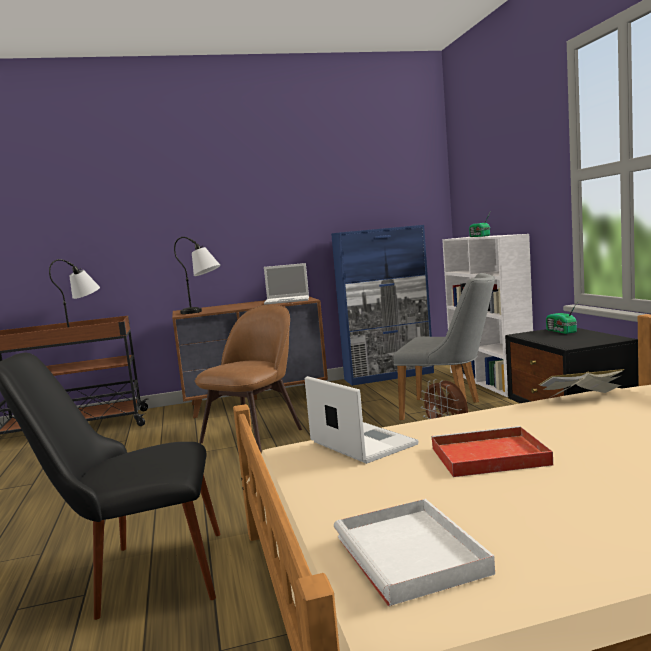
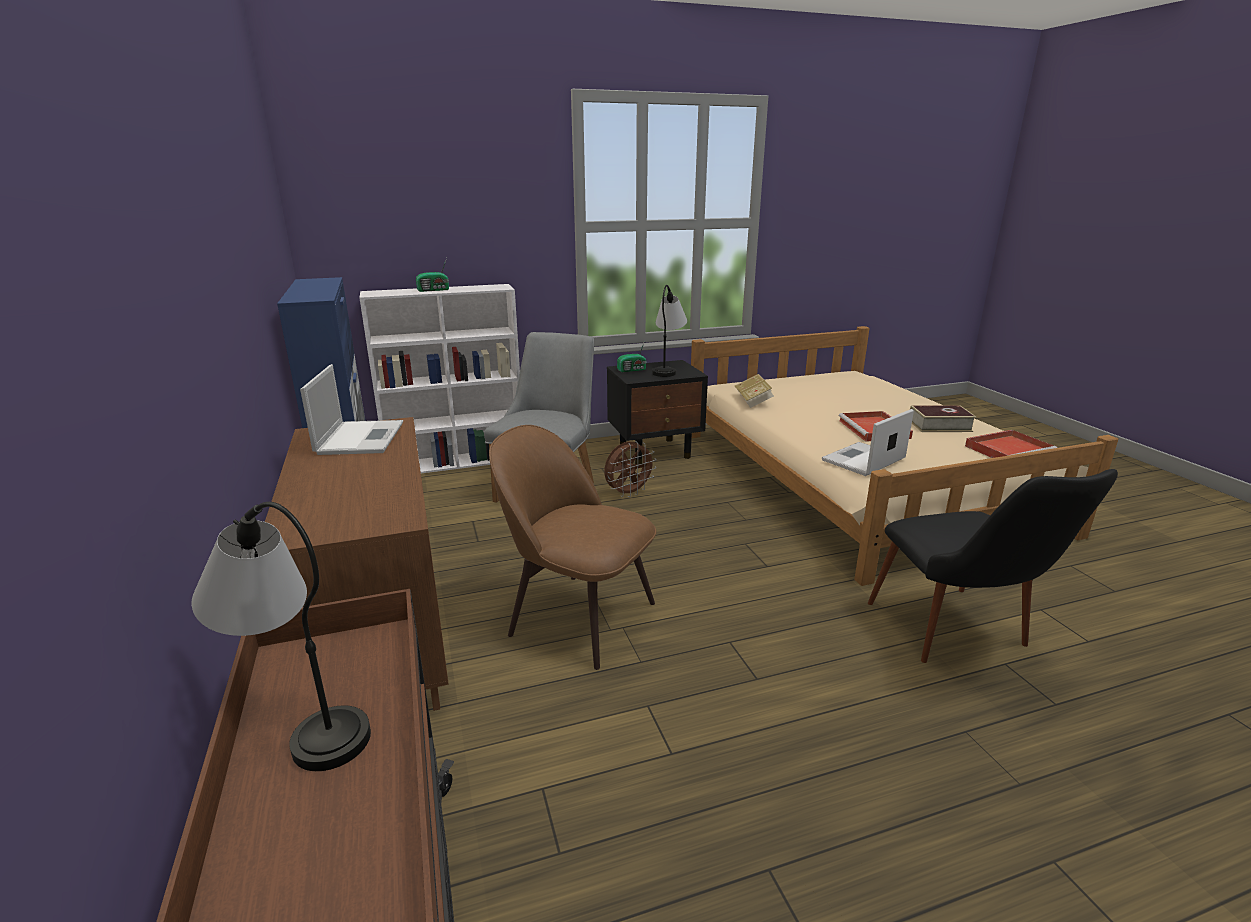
camera: 95 degrees left, 15 degrees up
table lamp [174,237,221,314] -> table lamp moved to [652,285,687,377]
white tray [334,499,495,606] -> red tray [965,430,1058,458]
none -> book [910,405,976,432]

